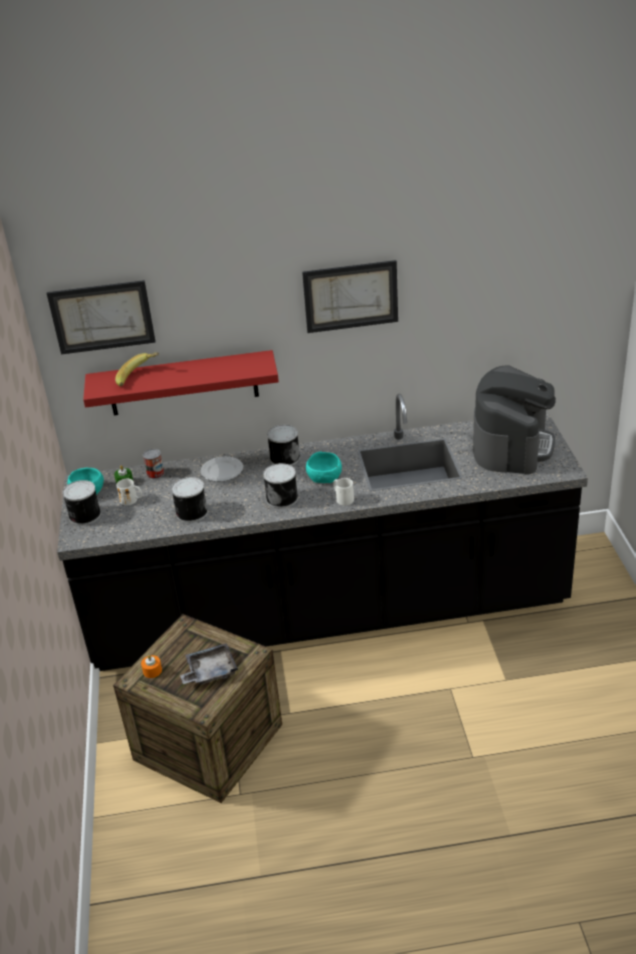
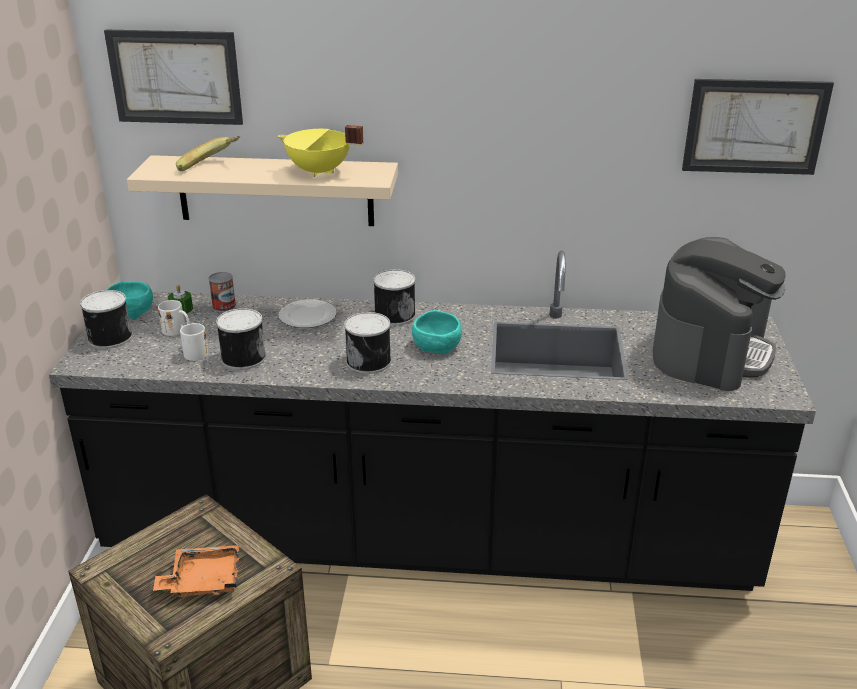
camera: 10 degrees right, 5 degrees down
red shelf [83,350,279,415] -> beige shelf [127,155,398,226]
orange candle [141,655,162,678] -> none
grey tray [180,643,238,685] -> orange tray [153,545,239,597]
picture [302,260,398,333] -> picture moved to [682,79,834,175]
white mug [333,478,354,506] -> white mug moved to [180,323,208,361]
none -> yellow cooking pot [278,125,364,177]

